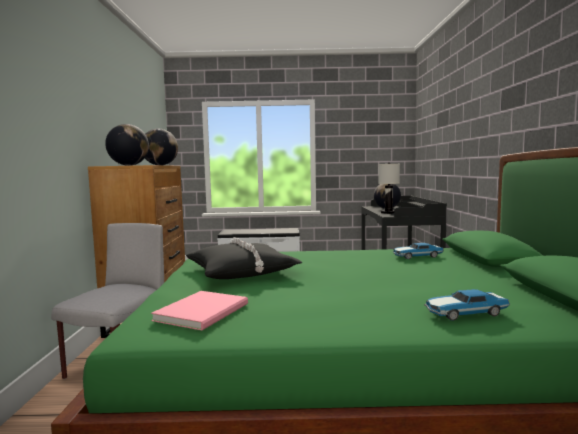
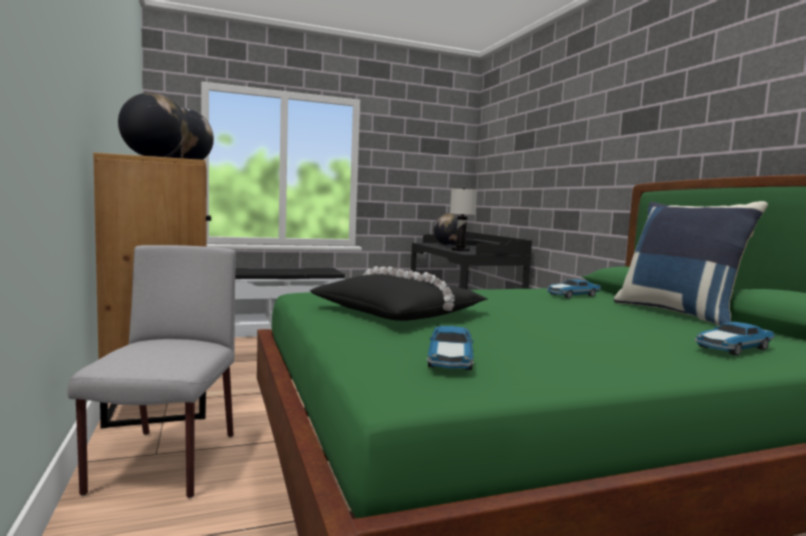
camera: 20 degrees left, 0 degrees up
pink book [151,291,248,330] -> toy car [427,326,474,370]
none -> blue pillow [614,201,768,326]

